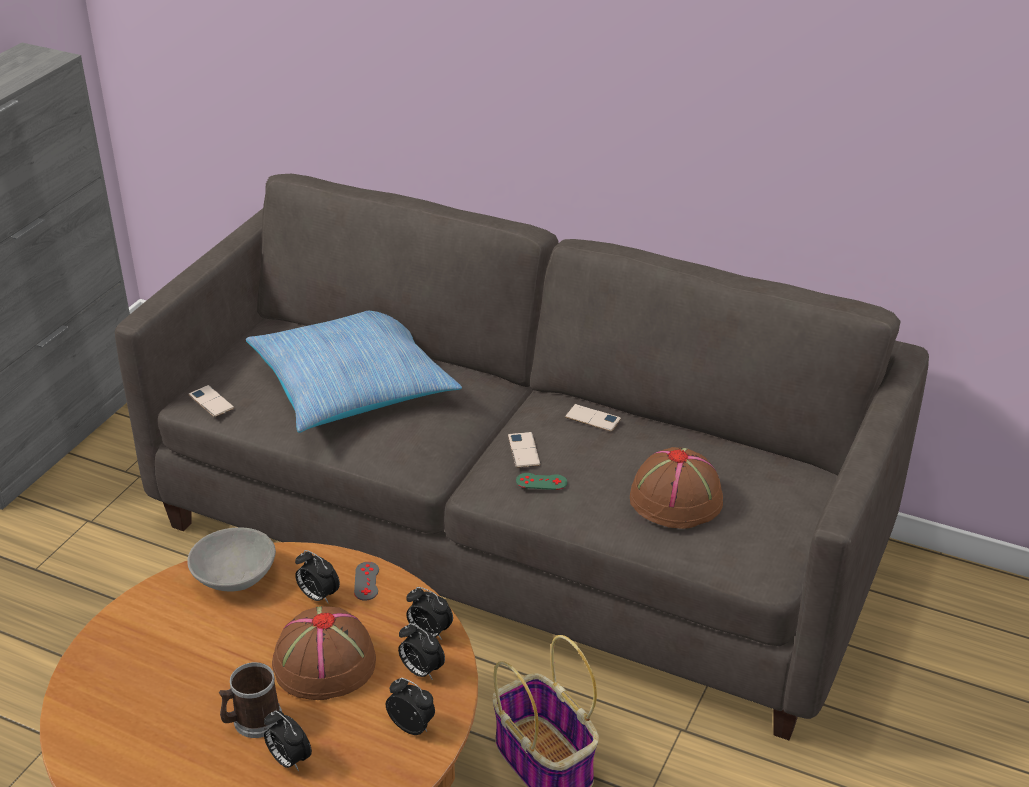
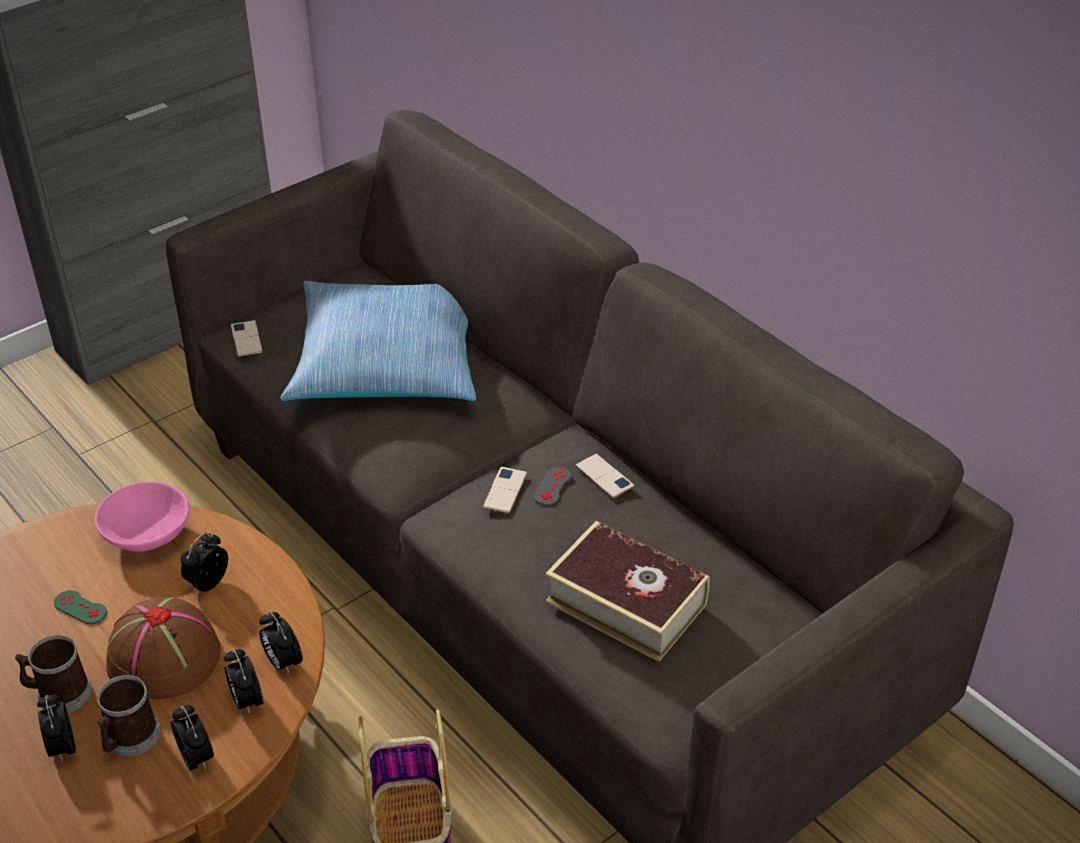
camera: 25 degrees right, 5 degrees up
grey bowl [187,527,276,592] -> pink bowl [95,482,190,552]
alarm clock [295,550,340,604] -> alarm clock turned 60 degrees clockwise [180,532,228,593]
grey game controller [354,562,379,601] -> grey game controller moved to [534,466,571,506]
green game controller [516,473,567,490] -> green game controller moved to [54,590,107,624]
brown hat [630,447,723,529] -> book [546,521,710,662]
none -> mug [97,675,160,756]

